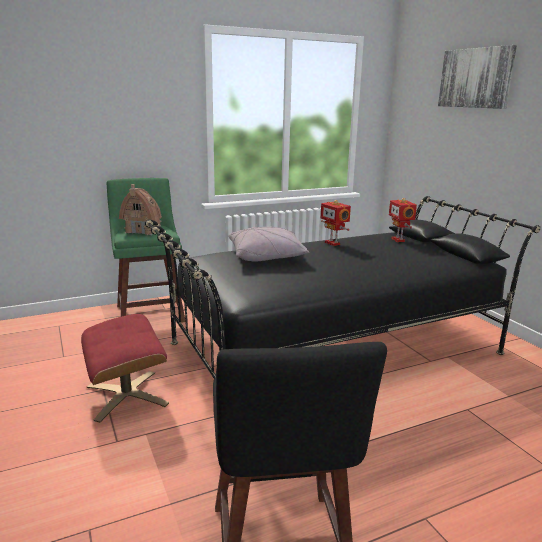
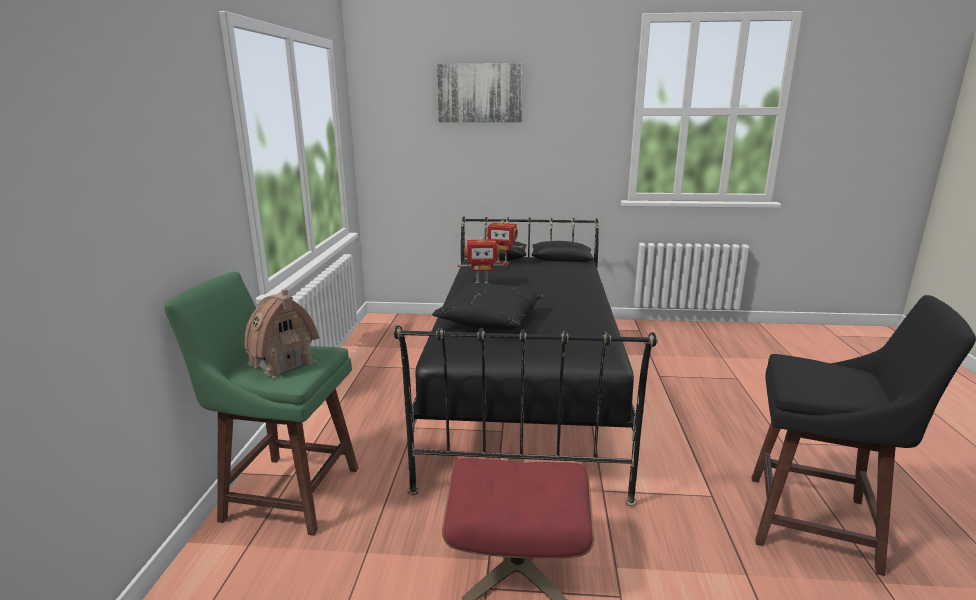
camera: 60 degrees left, 0 degrees up
purple pillow [228,227,309,261] -> black pillow [432,282,543,330]

